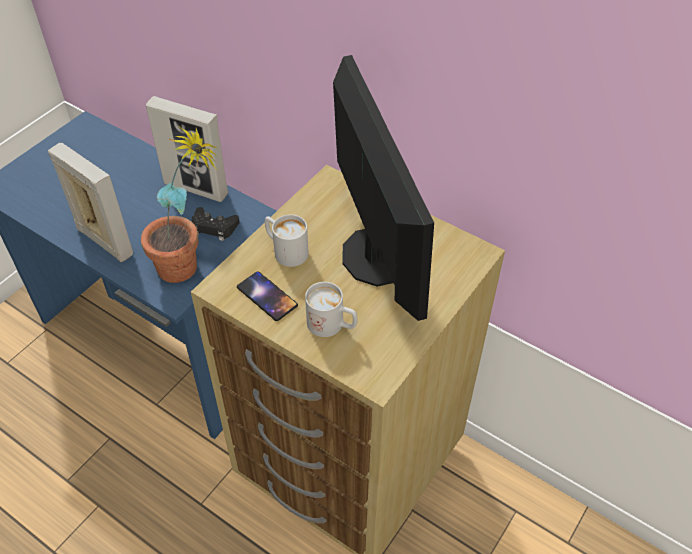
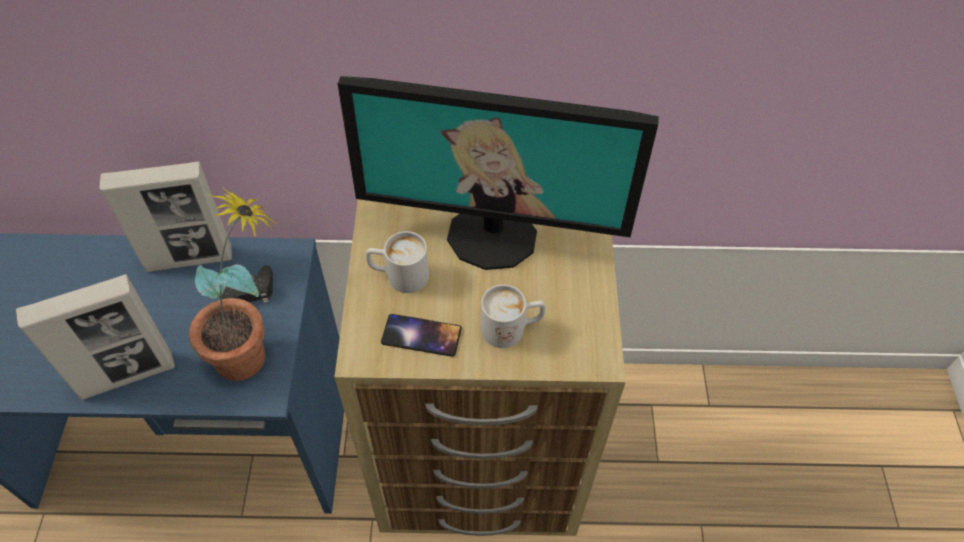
camera: 35 degrees left, 5 degrees up
picture frame [48,143,133,262] -> picture frame turned 150 degrees clockwise [16,274,175,400]
monitor [333,55,434,321] -> monitor turned 150 degrees clockwise [338,76,659,270]

